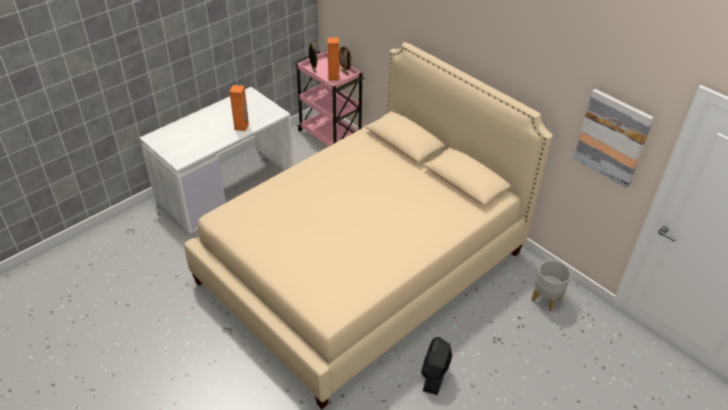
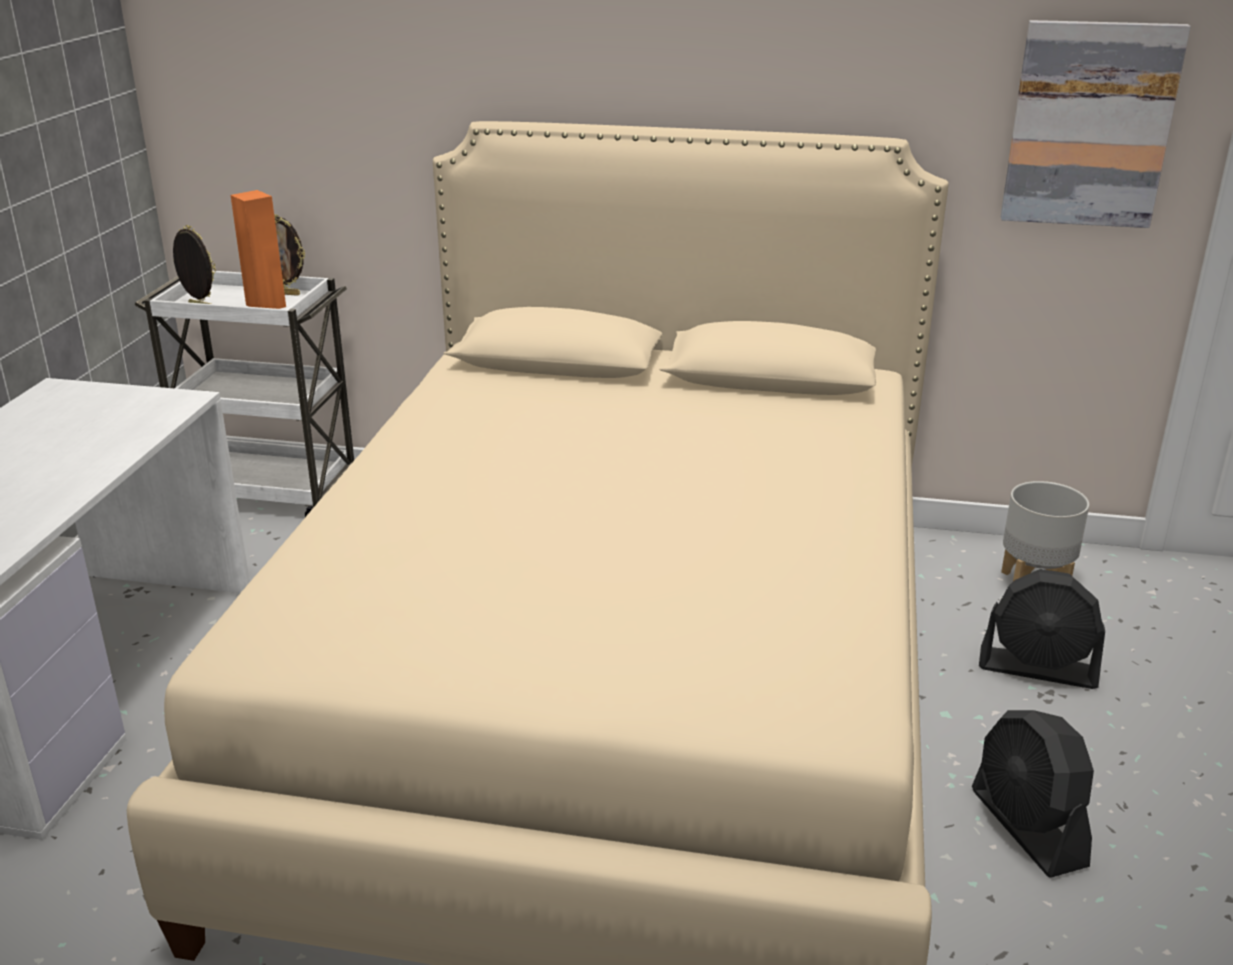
camera: 35 degrees left, 15 degrees down
orange speaker [230,85,249,131] -> none
pink cart [295,50,364,146] -> white cart [135,271,354,517]
none -> black fan [979,569,1105,689]

